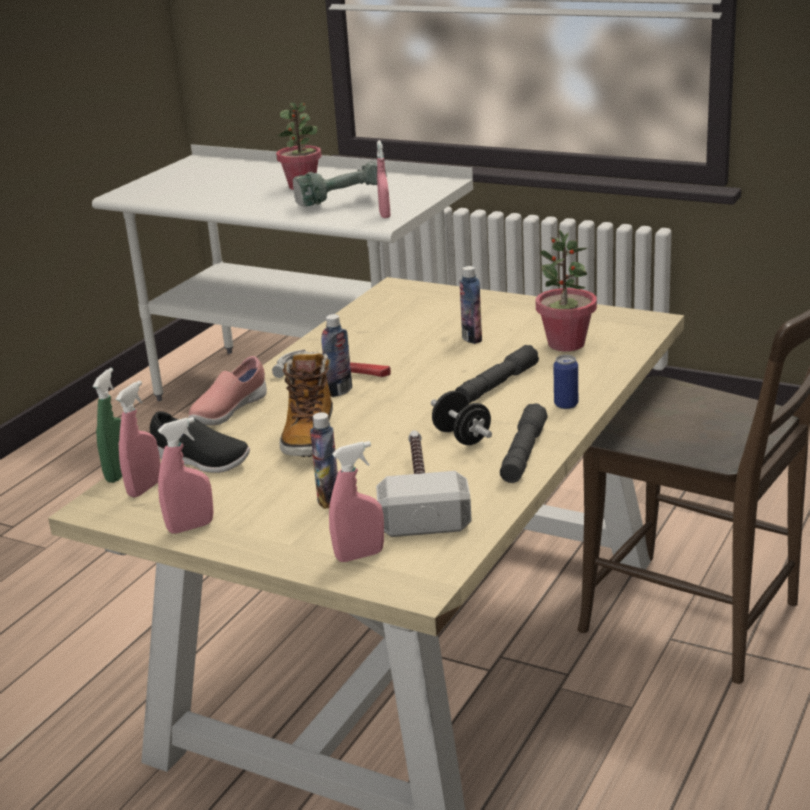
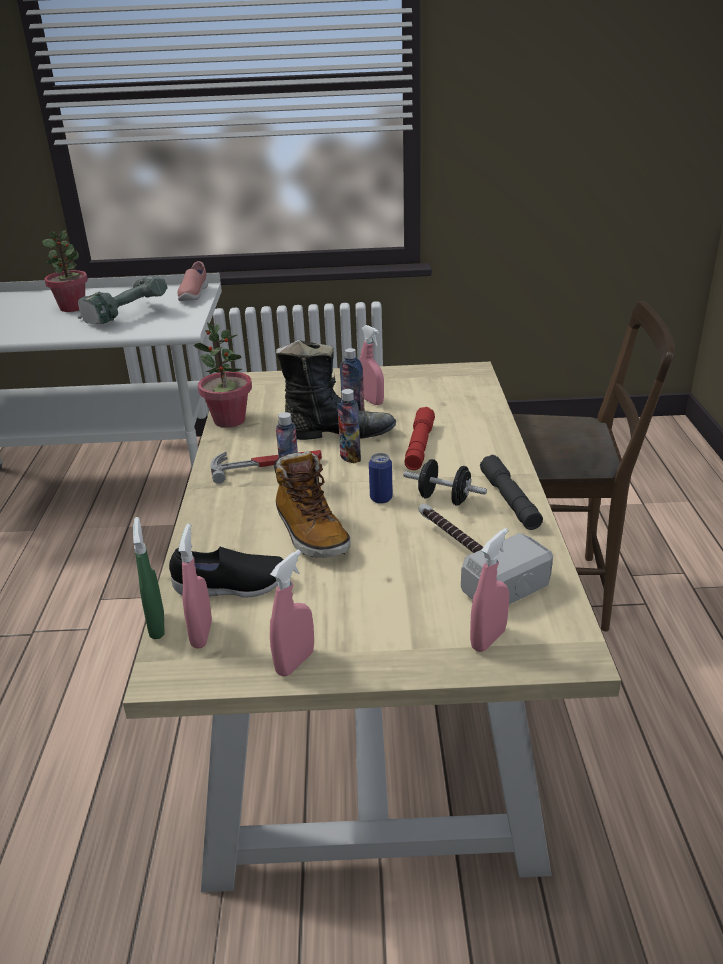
camera: 30 degrees left, 5 degrees up
pink shoe [188,356,267,425] -> pink shoe moved to [178,261,208,301]
bottle [310,412,338,509] -> bottle moved to [337,389,361,463]
pink spray bottle [377,140,391,218] -> pink spray bottle moved to [359,325,384,405]
grey flashlight [455,345,539,403] -> red flashlight [404,407,435,470]
potted plant [536,230,597,351] -> potted plant moved to [194,322,252,428]
can [553,355,578,409] -> can moved to [369,453,393,504]
none -> black boot [276,340,396,440]

